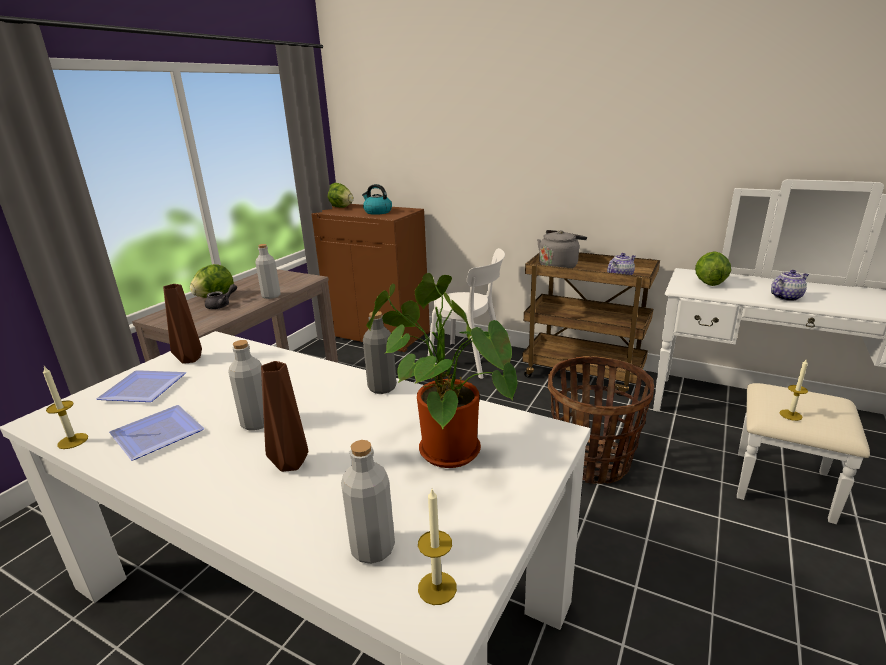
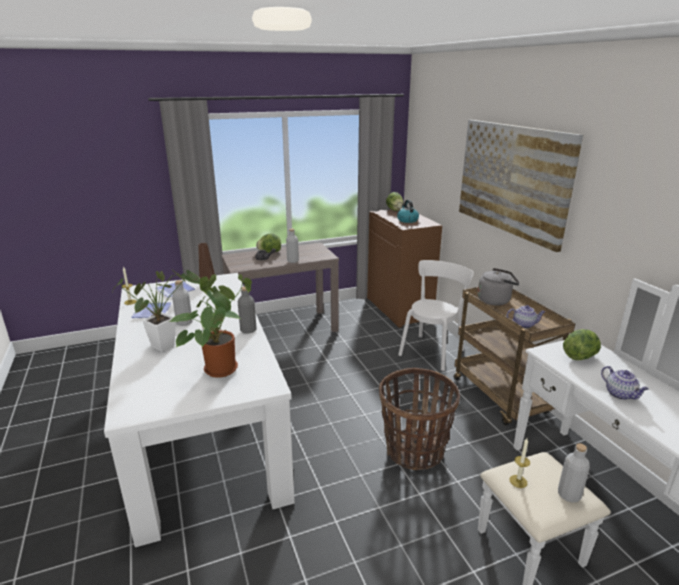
camera: 40 degrees right, 0 degrees up
brown vase [261,361,308,472] -> potted plant [112,269,200,352]
grey bottle [341,440,395,564] -> grey bottle moved to [558,443,590,503]
candle [418,489,457,605] -> none
white chair [428,248,505,379] -> white chair turned 120 degrees counterclockwise [398,260,474,371]
teapot [771,270,809,301] -> teapot turned 45 degrees clockwise [601,366,649,400]
none -> picture [459,120,583,252]

